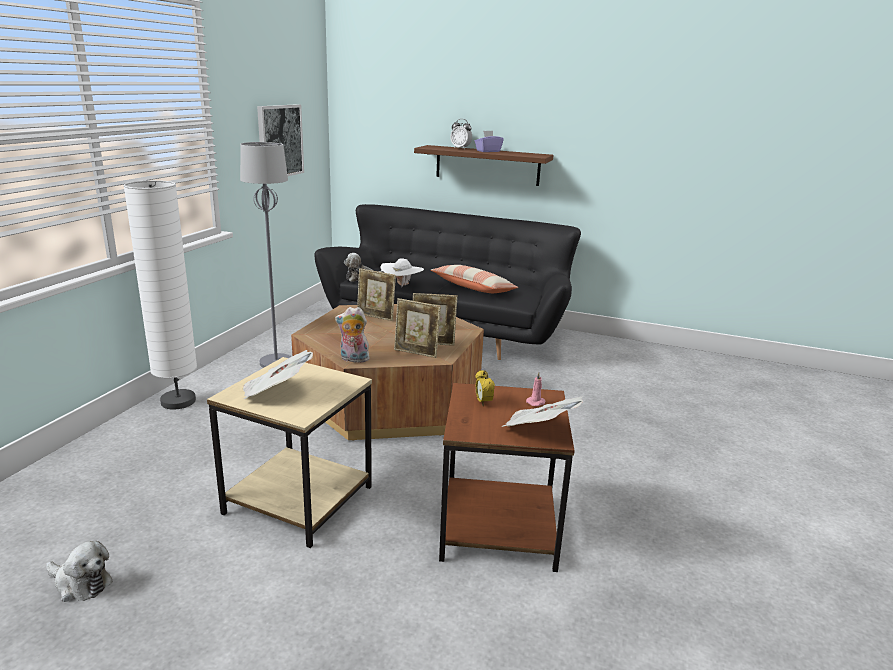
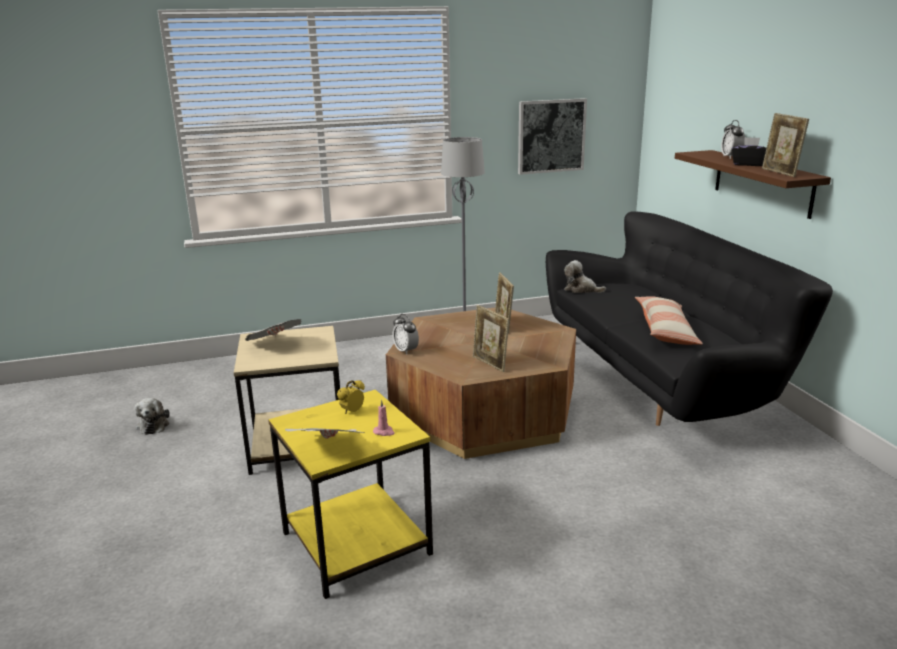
camera: 55 degrees right, 0 degrees up
white floor lamp [123,180,197,409] -> none
plush toy [335,307,370,363] -> alarm clock [393,314,419,355]
white hat [380,258,424,288] -> none
picture frame [394,298,441,358] -> picture frame moved to [762,113,809,177]
brown side table [439,383,575,572] -> yellow side table [268,390,433,599]
purple tissue box [475,131,504,152] -> black tissue box [732,137,766,166]

